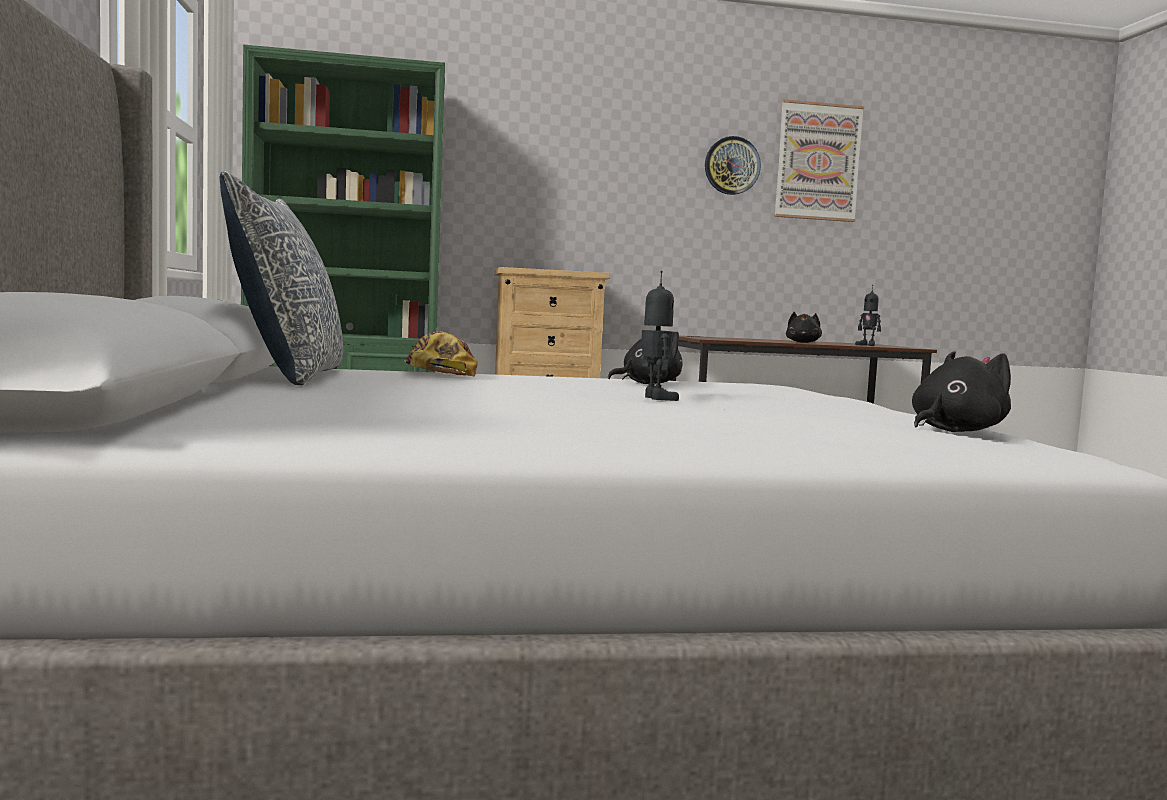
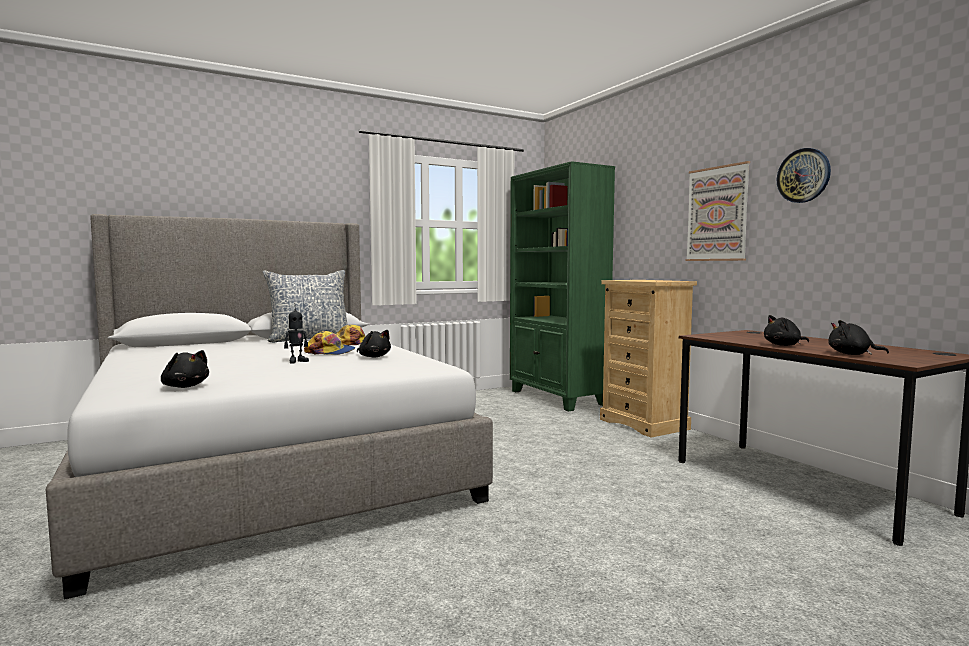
camera: 70 degrees right, 0 degrees up
picture [774,99,864,222] -> picture moved to [686,161,750,261]
toy robot [855,285,881,346] -> black plush toy [829,320,889,355]
none -> cap [304,331,355,355]

